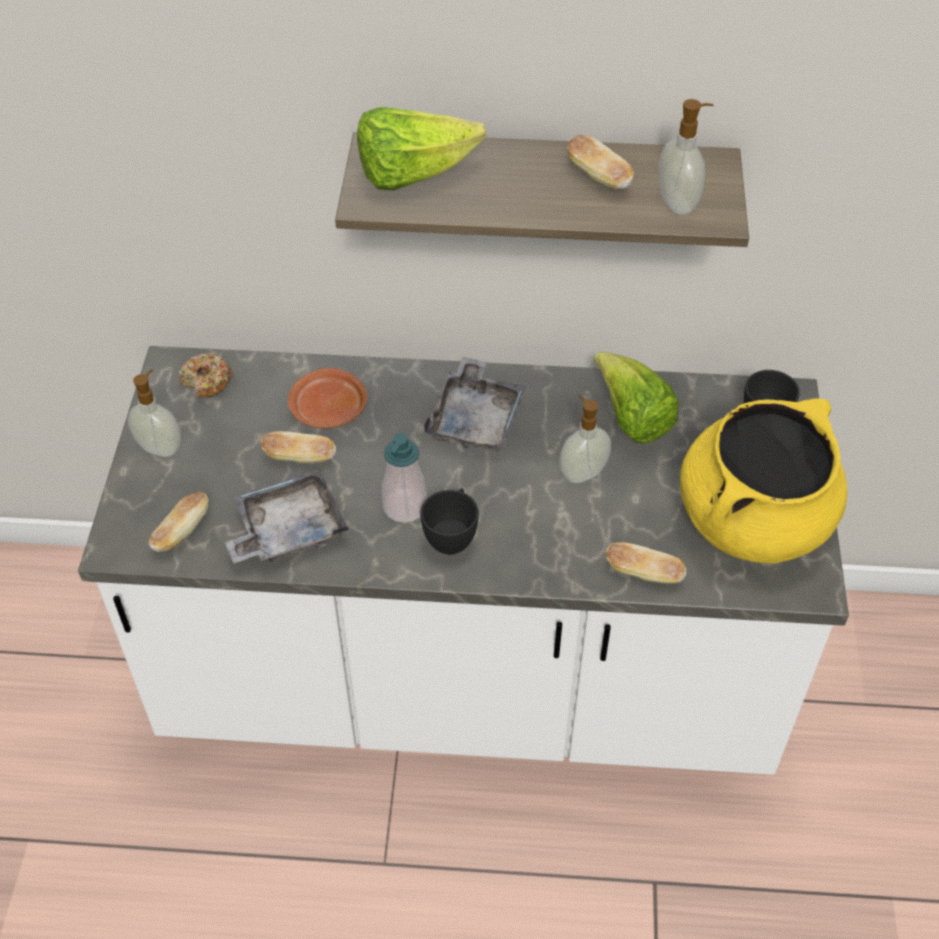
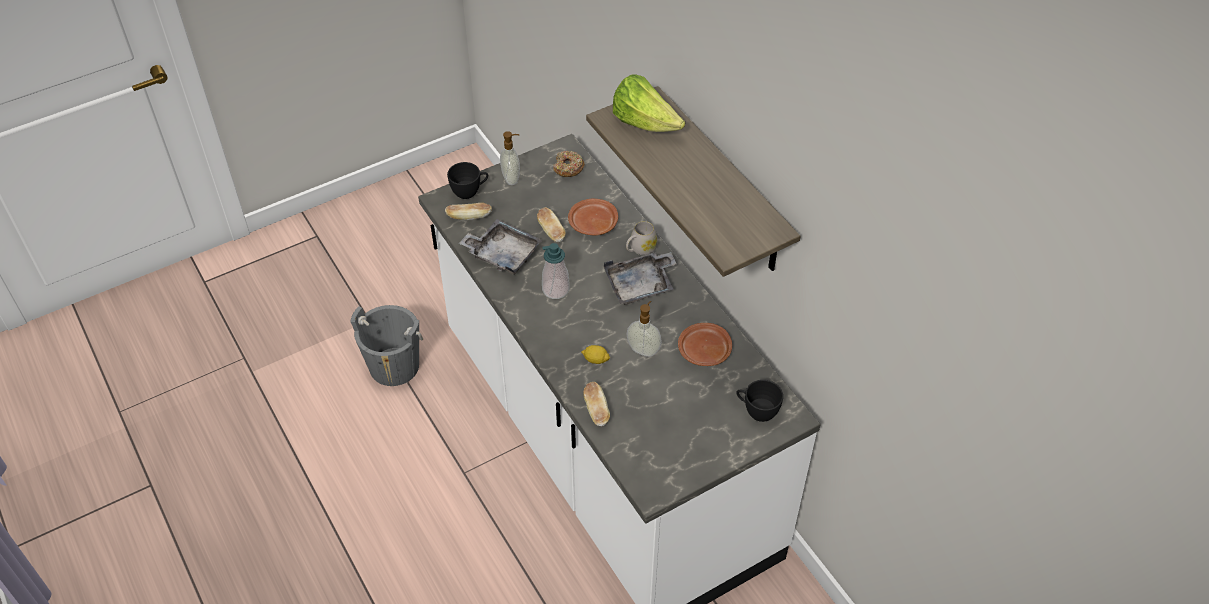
camera: 55 degrees right, 0 degrees up
black cup [420,488,479,554] -> black cup moved to [447,162,488,199]
bread [567,135,634,190] -> none
lettuce [594,352,679,444] -> brown plate [678,323,732,366]
soap dispenser [659,99,713,215] -> none
yellow cooking pot [680,398,847,563] -> none
none -> grey bucket [350,305,423,386]
none -> lemon [581,345,610,364]
none -> white mug [626,221,658,255]

